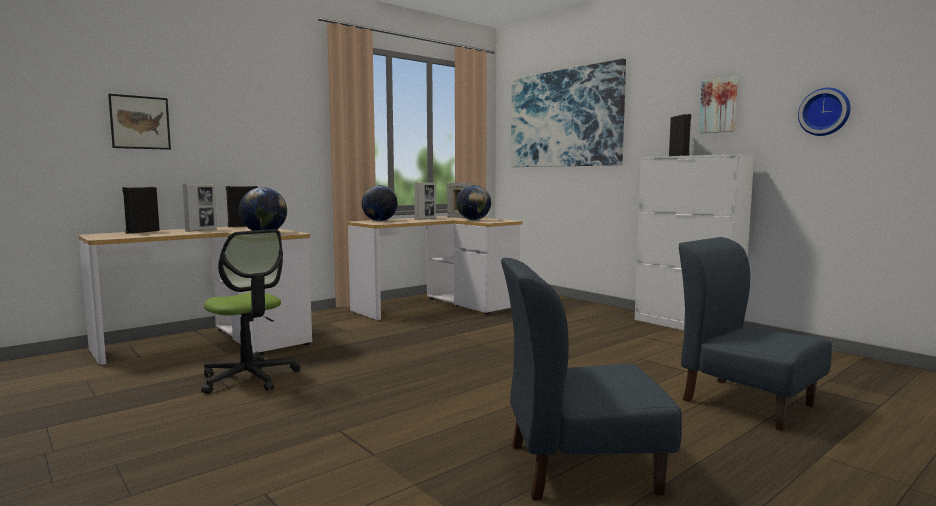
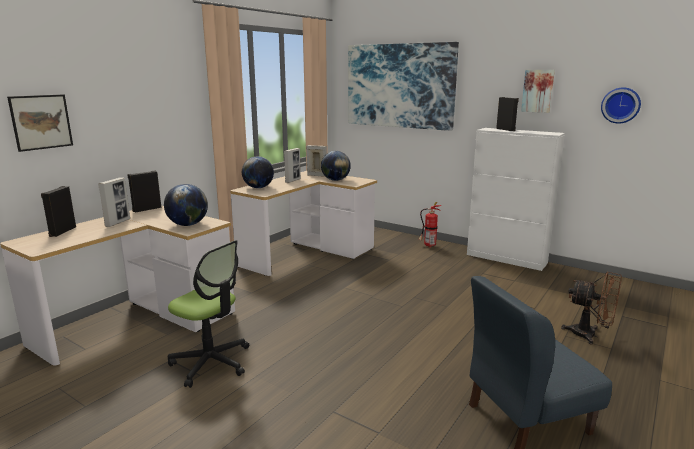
camera: 15 degrees left, 10 degrees up
blue chair [679,237,832,431] -> brown fan [561,271,622,345]
none -> fire extinguisher [419,202,441,247]

